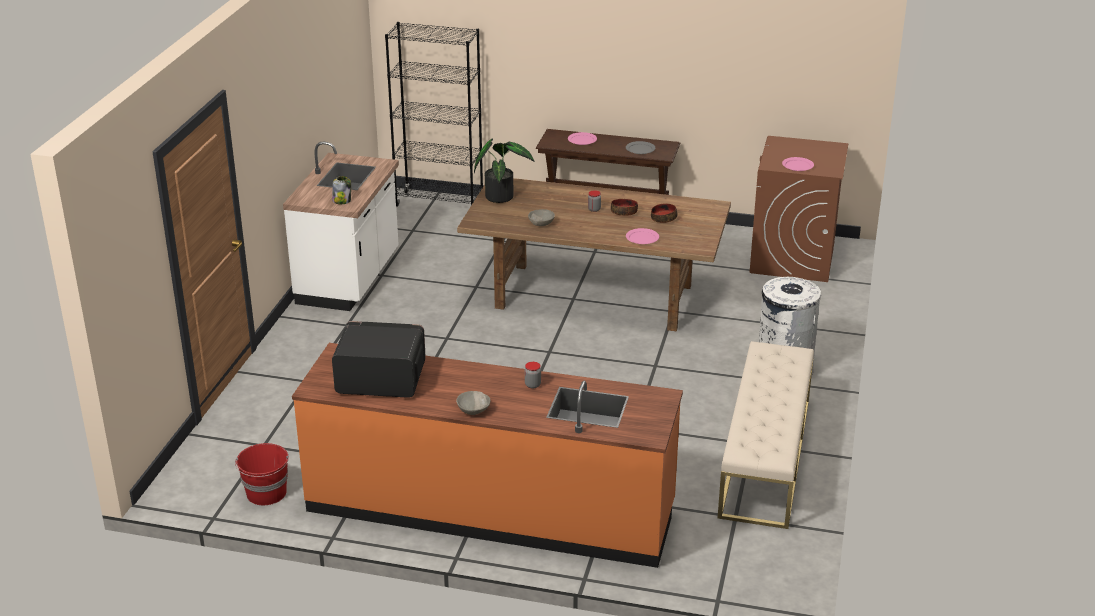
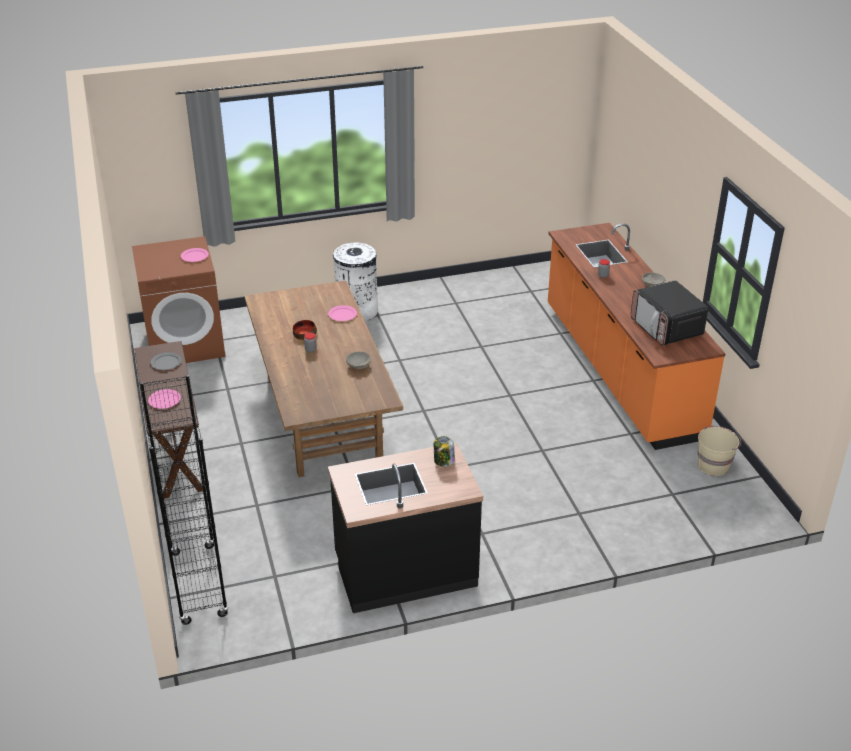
camera: 120 degrees left, 5 degrees up
red bucket [235,443,289,505] -> beige bucket [698,426,741,476]
white counter [283,141,399,311] -> black counter [328,443,483,613]
potted plant [474,138,535,203] -> none
bowl [651,203,677,223] -> none
beige bench [718,341,814,529] -> none

